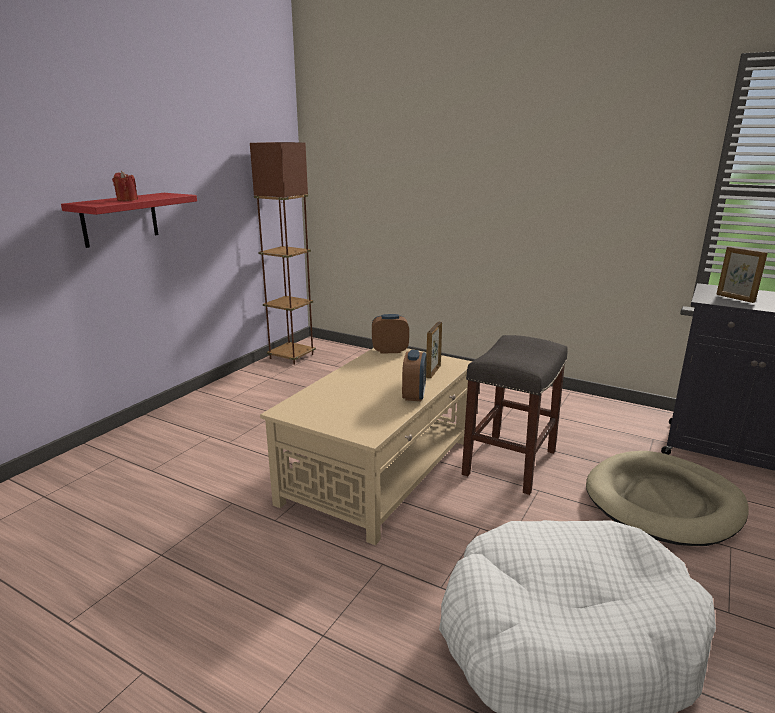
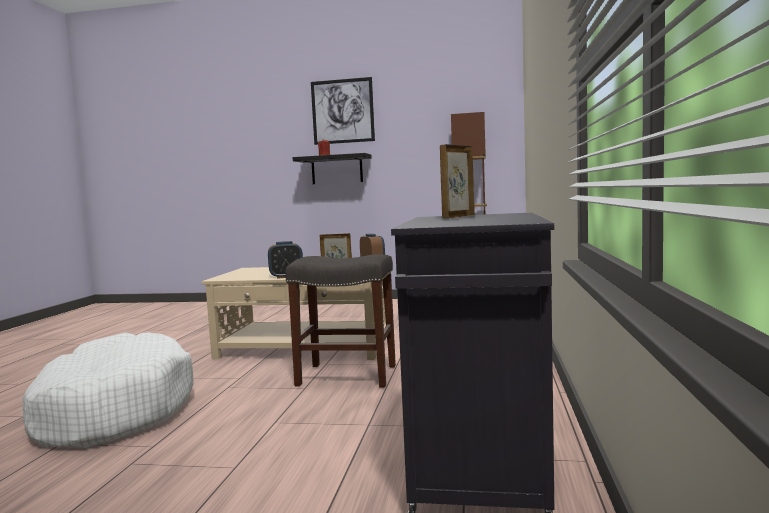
camera: 70 degrees right, 15 degrees down
red shelf [61,193,197,248] -> black shelf [293,153,372,184]
beige dog bed [586,451,749,546] -> none
none -> picture [311,77,375,145]

